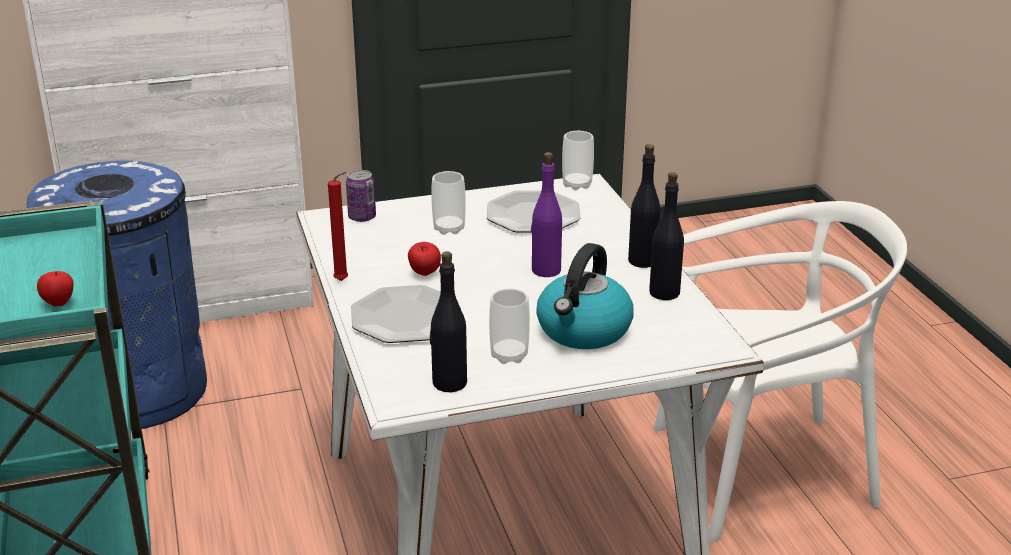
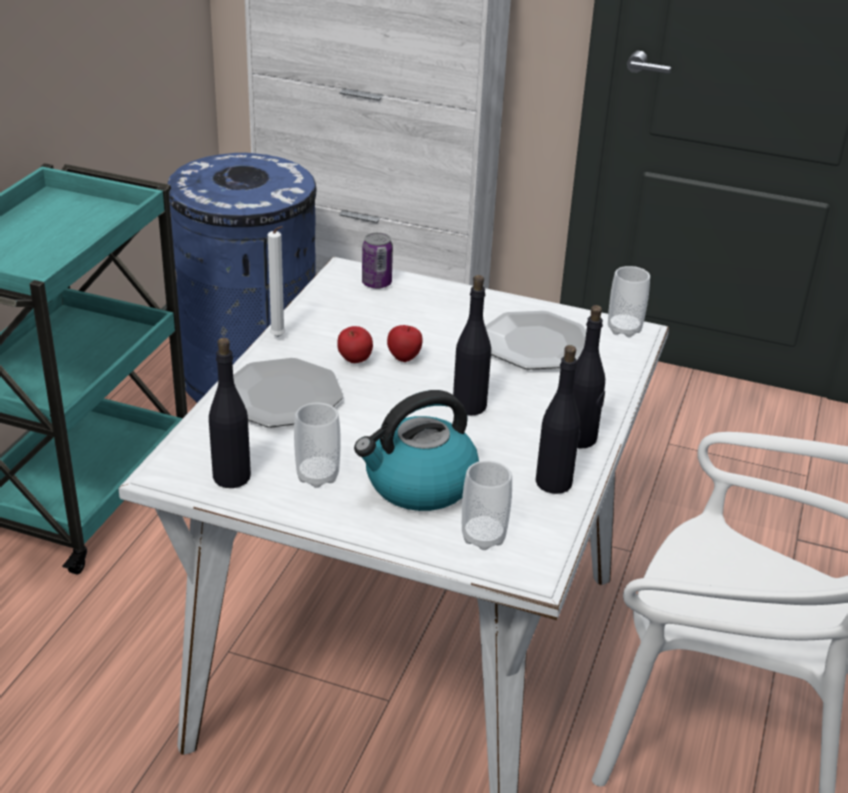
camera: 35 degrees right, 5 degrees up
apple [37,271,74,306] -> apple moved to [387,325,423,362]
red candle [328,172,348,281] -> white candle [268,226,286,337]
cup [431,171,466,235] -> cup moved to [462,460,512,550]
purple bottle [531,152,562,277] -> black bottle [453,275,491,416]

